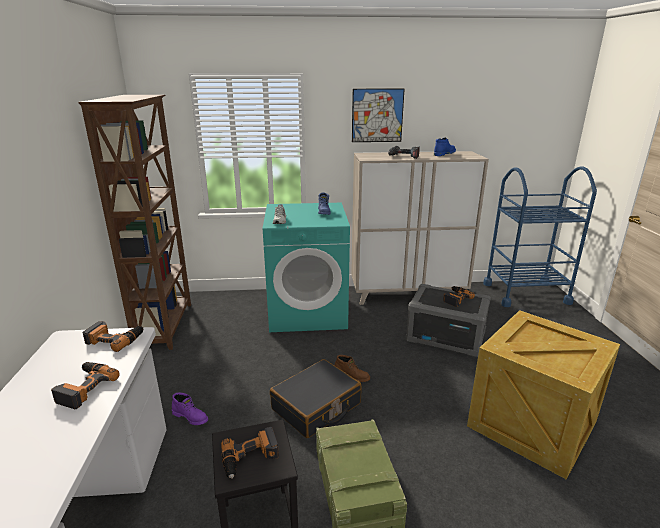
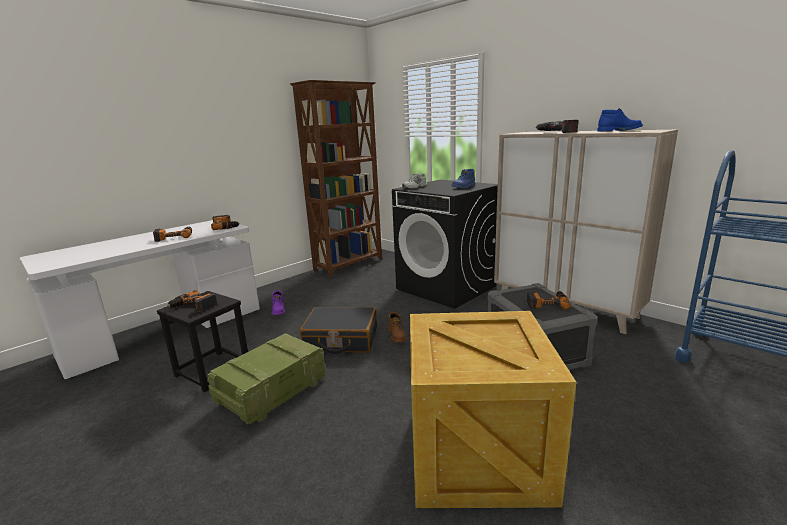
camera: 50 degrees right, 5 degrees down
turquoise washing machine [263,203,350,332] -> black washing machine [392,180,498,309]
picture [352,88,404,142] -> none

